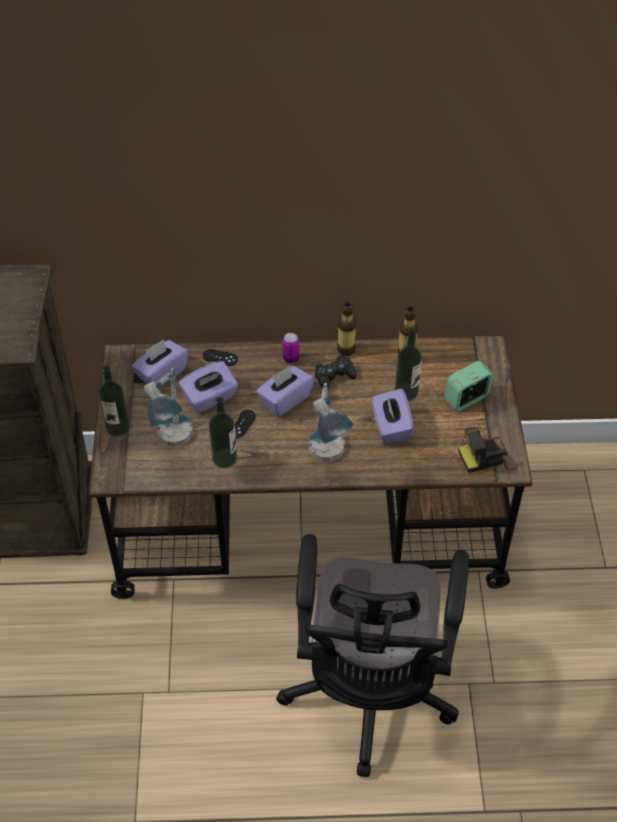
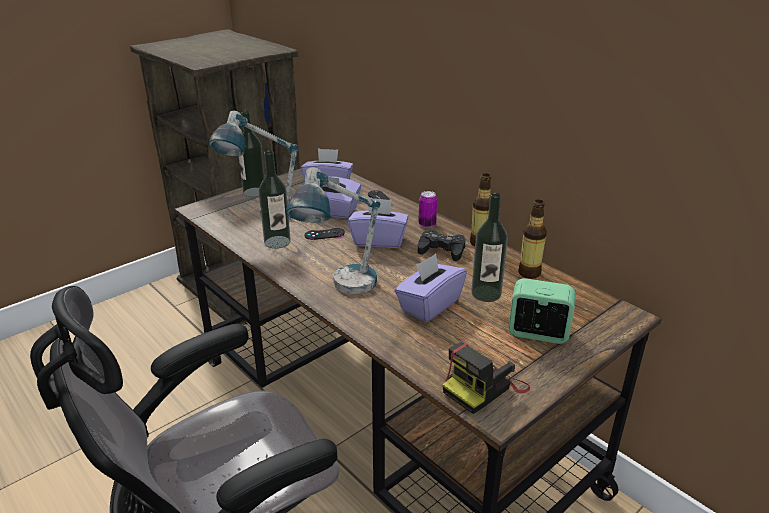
camera: 50 degrees right, 20 degrees down
camera [458,427,517,473] -> camera turned 75 degrees counterclockwise [443,342,530,414]

